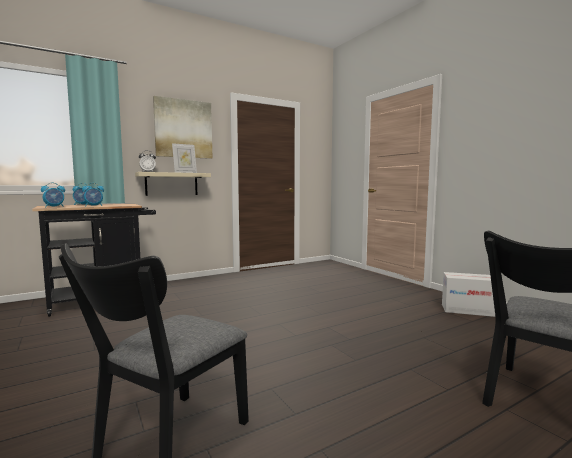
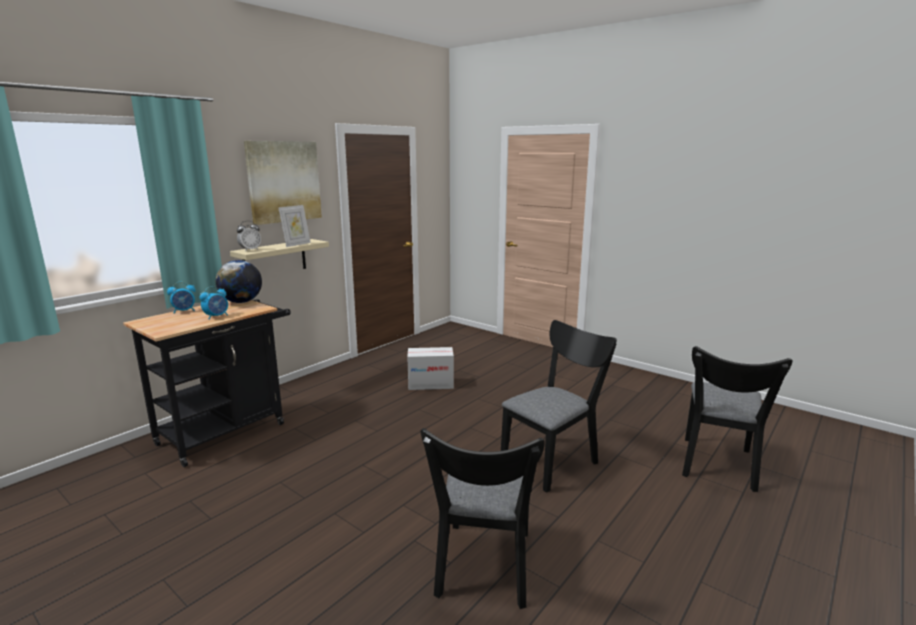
camera: 20 degrees left, 10 degrees up
alarm clock [41,183,65,207] -> none
cardboard box [442,272,495,317] -> cardboard box moved to [407,347,454,390]
none -> globe [216,260,262,303]
none -> black chair [501,320,617,493]

